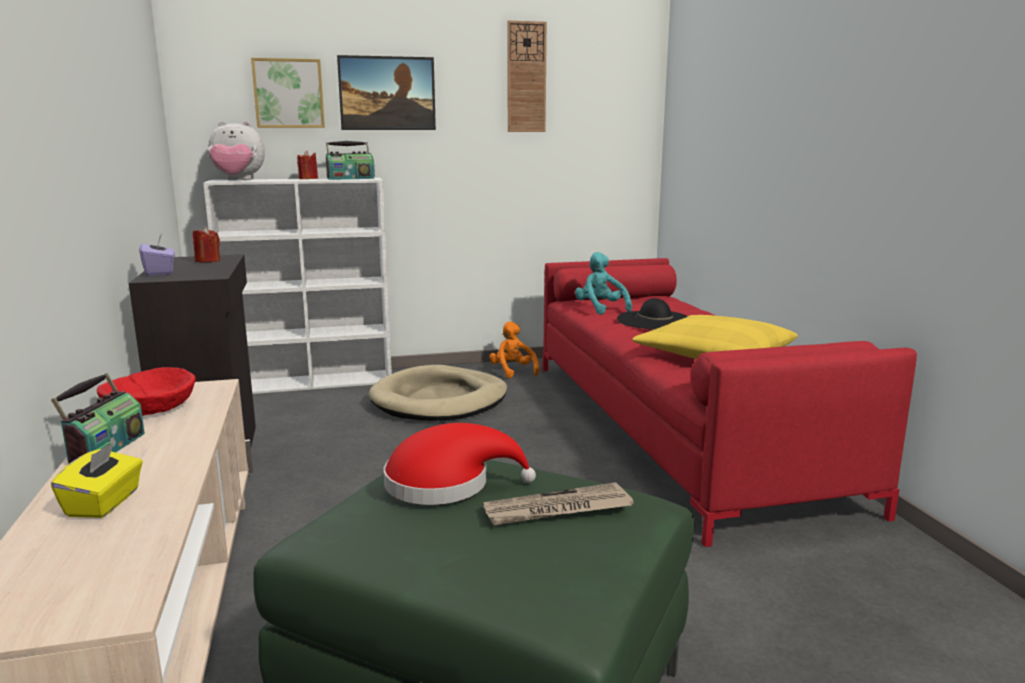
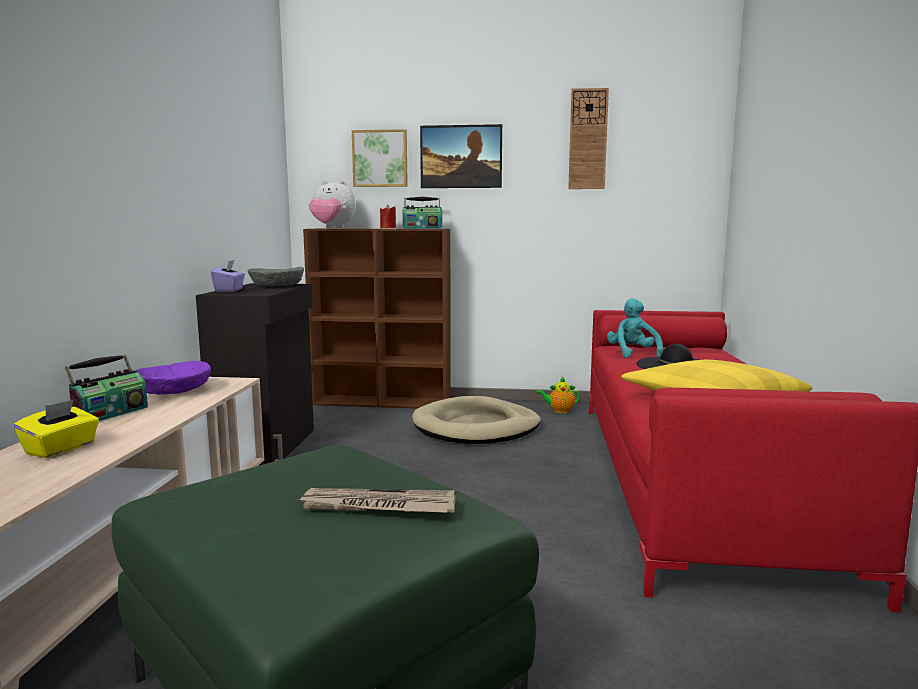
camera: 20 degrees right, 5 degrees down
red bowl [97,367,196,416] -> purple bowl [135,361,211,395]
red candle [193,227,220,263] -> grey bowl [247,267,304,286]
white bookcase [203,178,392,394] -> brown bookcase [303,229,451,409]
red hat [384,423,536,505] -> none
orange plush toy [489,321,539,378] -> teapot [536,377,580,413]

